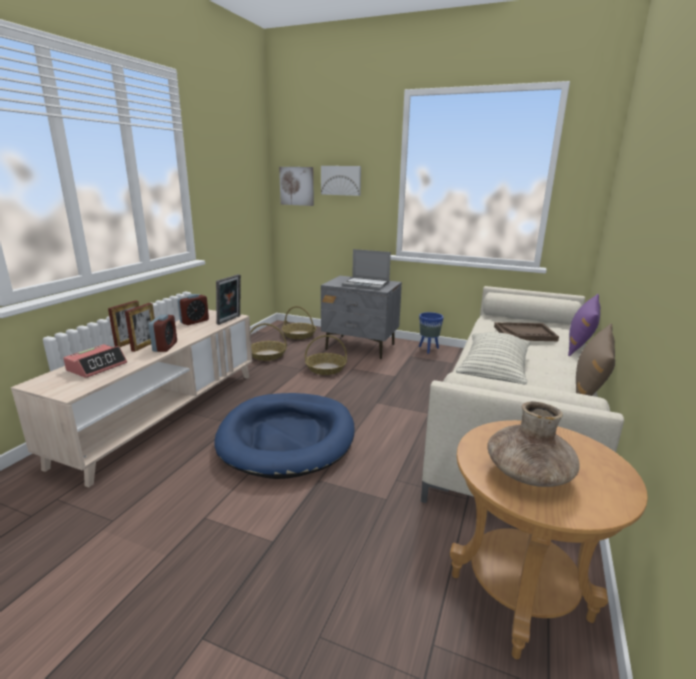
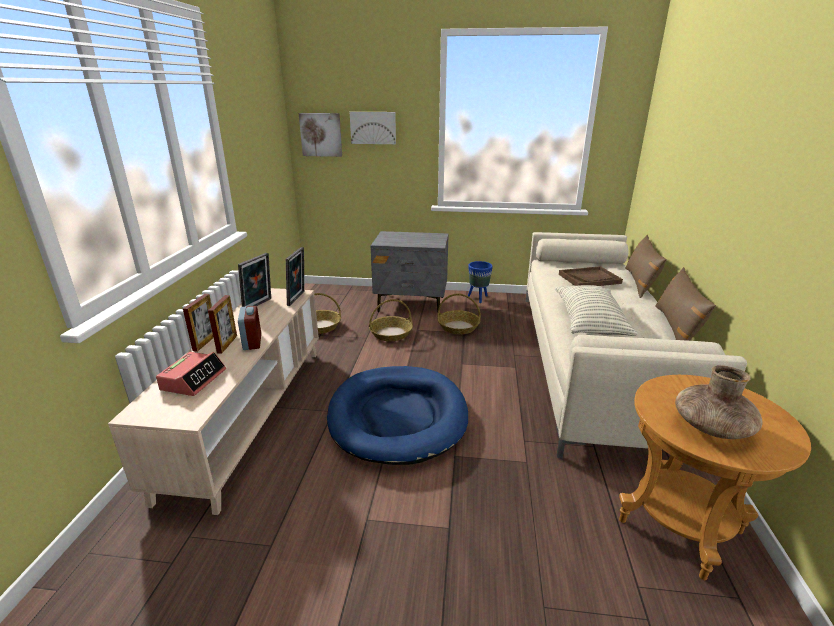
camera: 15 degrees left, 5 degrees up
alarm clock [178,294,209,325] -> picture frame [238,253,271,307]
basket [281,306,316,339] -> basket moved to [437,294,481,335]
laptop [342,249,391,290] -> none
purple pillow [568,294,600,356] -> brown pillow [625,235,667,298]

